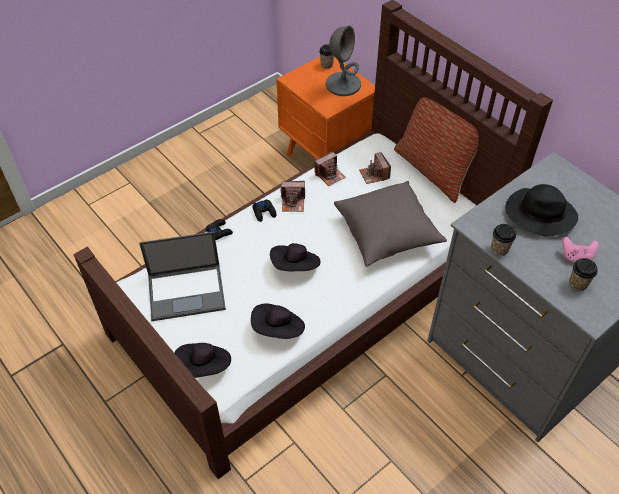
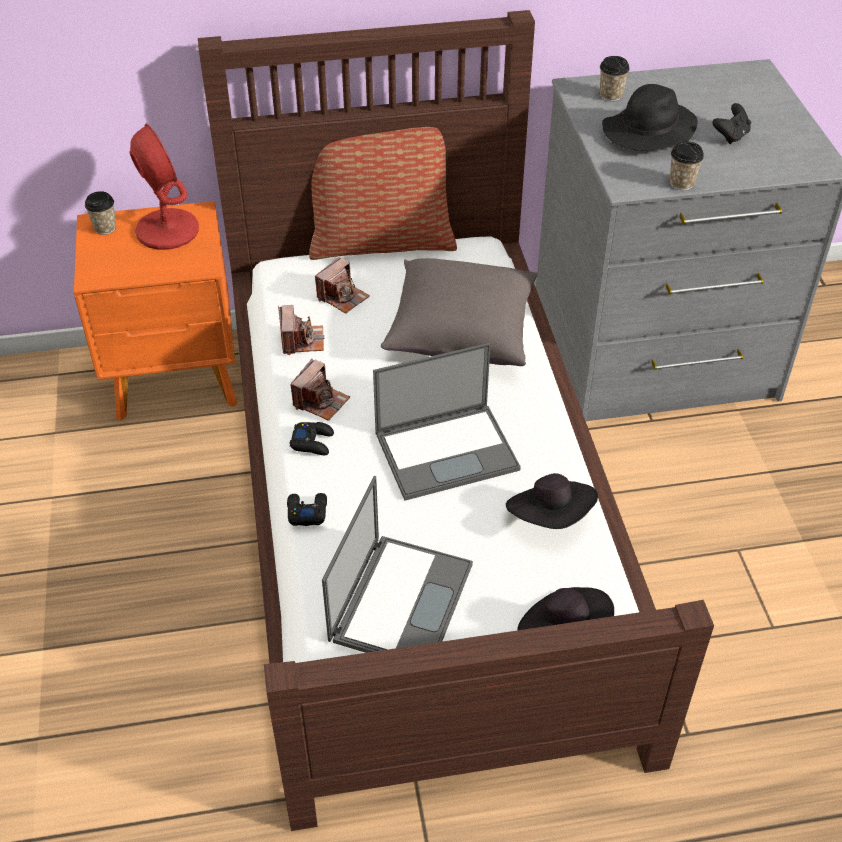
camera: 60 degrees left, 5 degrees down
black hat [270,243,320,271] -> laptop [373,343,521,501]
grey table lamp [326,25,361,96] -> red table lamp [129,124,199,250]
camera [359,152,391,184] -> camera turned 60 degrees counterclockwise [315,257,370,314]
pink game controller [563,237,598,261] -> black game controller [712,103,751,144]
cup [569,258,598,291] -> cup moved to [600,56,630,101]

